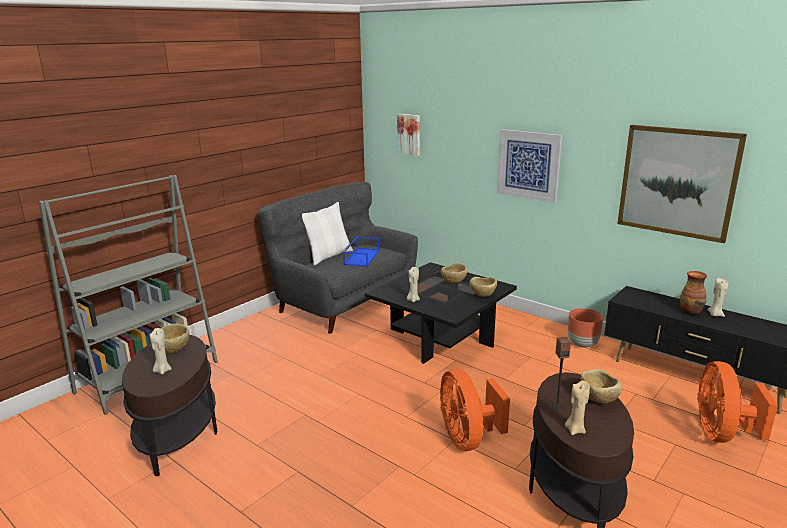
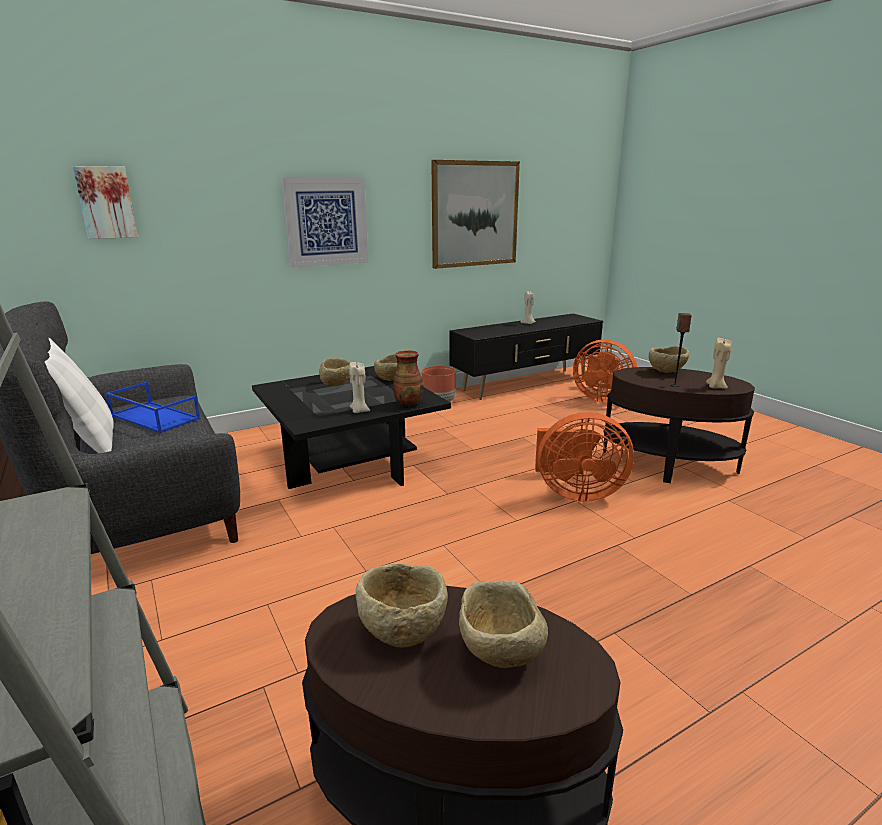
camera: 70 degrees left, 0 degrees up
beige candle [149,328,172,375] -> beige bowl [459,580,548,668]
vase [680,271,707,315] -> vase moved to [393,350,424,408]

